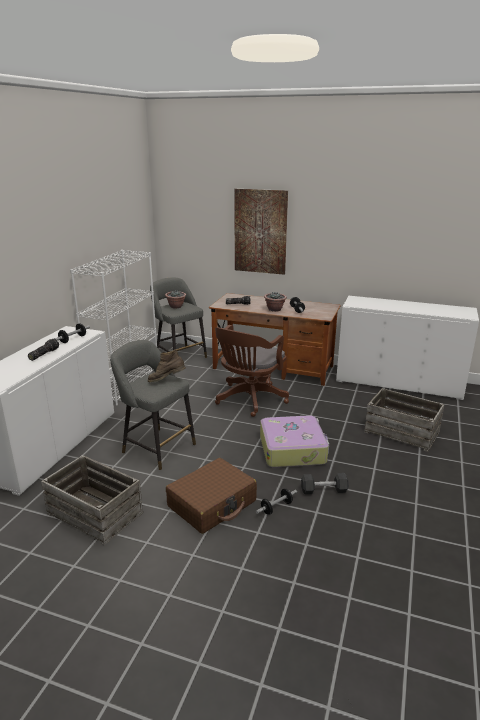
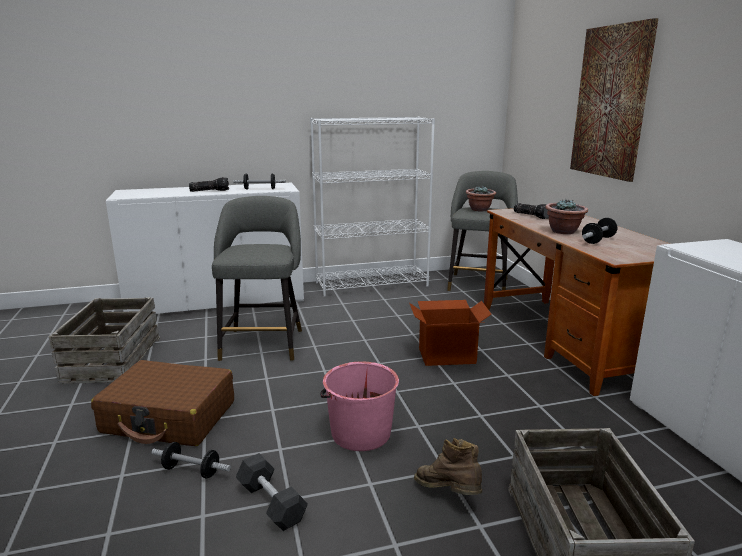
camera: 55 degrees right, 5 degrees down
brown boot [148,349,186,382] -> brown boot moved to [414,438,482,495]
brown office chair [215,325,289,417] -> cardboard box [409,300,492,366]
suitcase [260,415,329,468] -> pink bucket [320,361,399,451]

